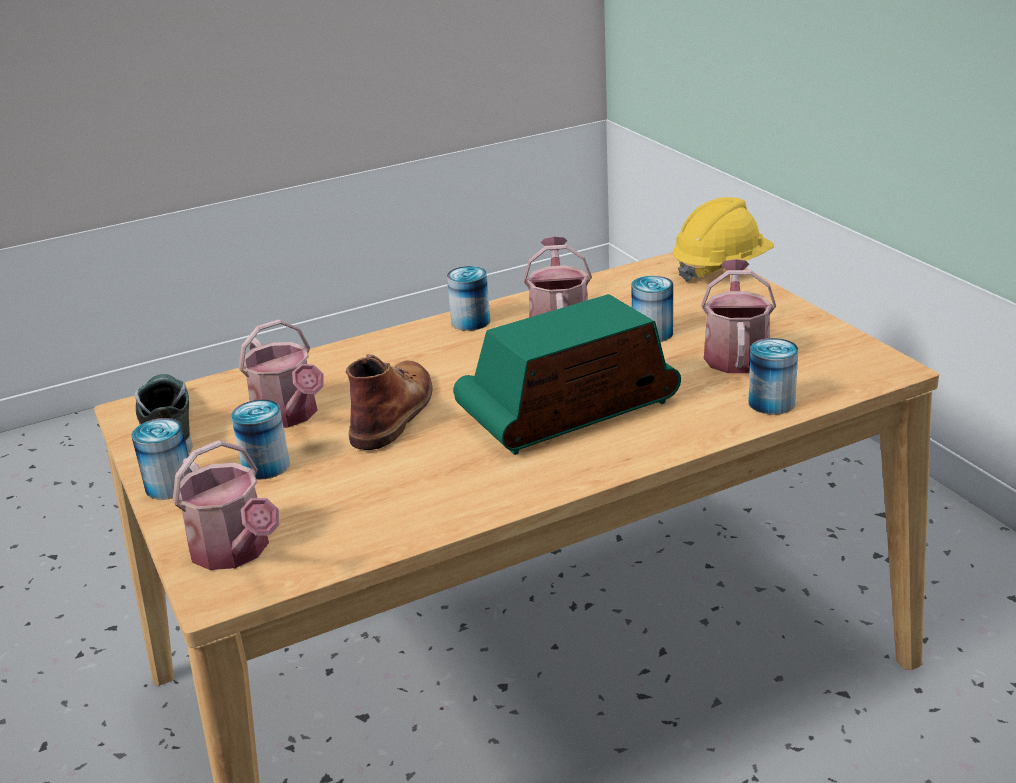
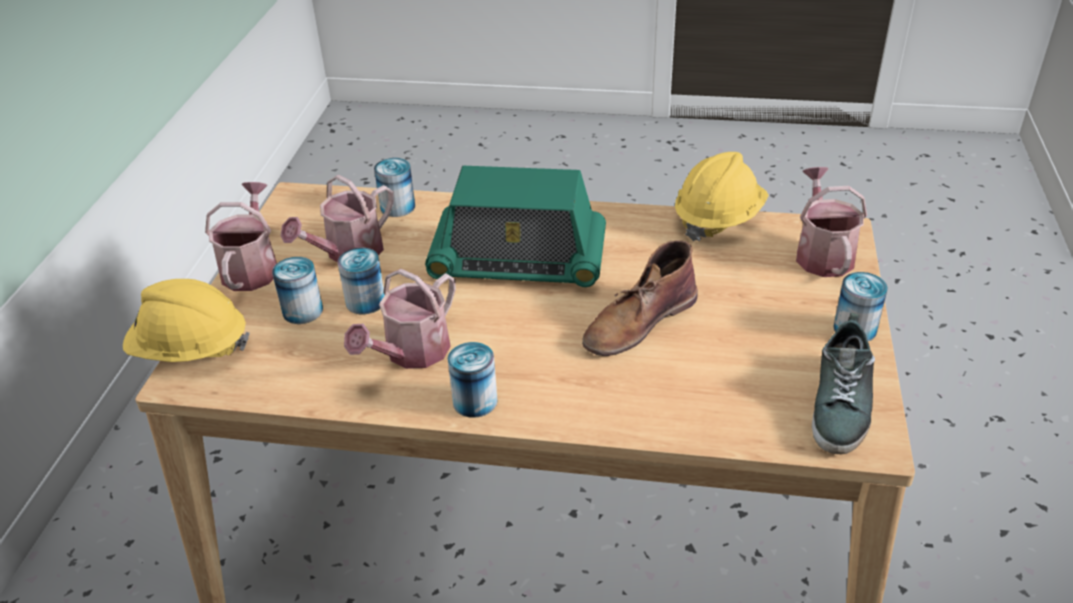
camera: 145 degrees left, 10 degrees up
can [231,400,290,480] -> can moved to [272,257,323,324]
watering can [238,319,324,428] -> watering can moved to [205,182,277,291]
none -> yellow hard hat [675,152,769,241]

